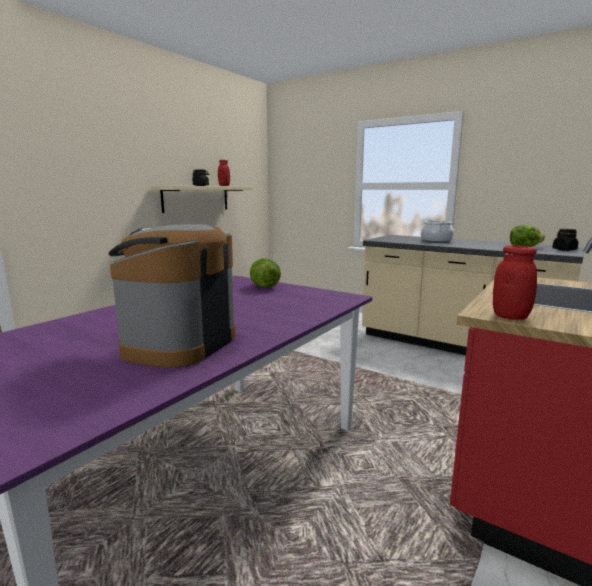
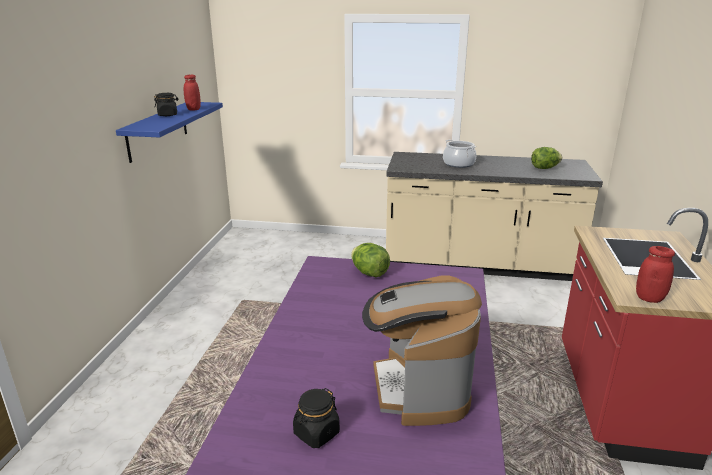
camera: 25 degrees left, 10 degrees up
beige shelf [152,186,253,213] -> blue shelf [116,102,223,163]
black jar [552,229,578,251] -> black jar moved to [293,388,340,448]

